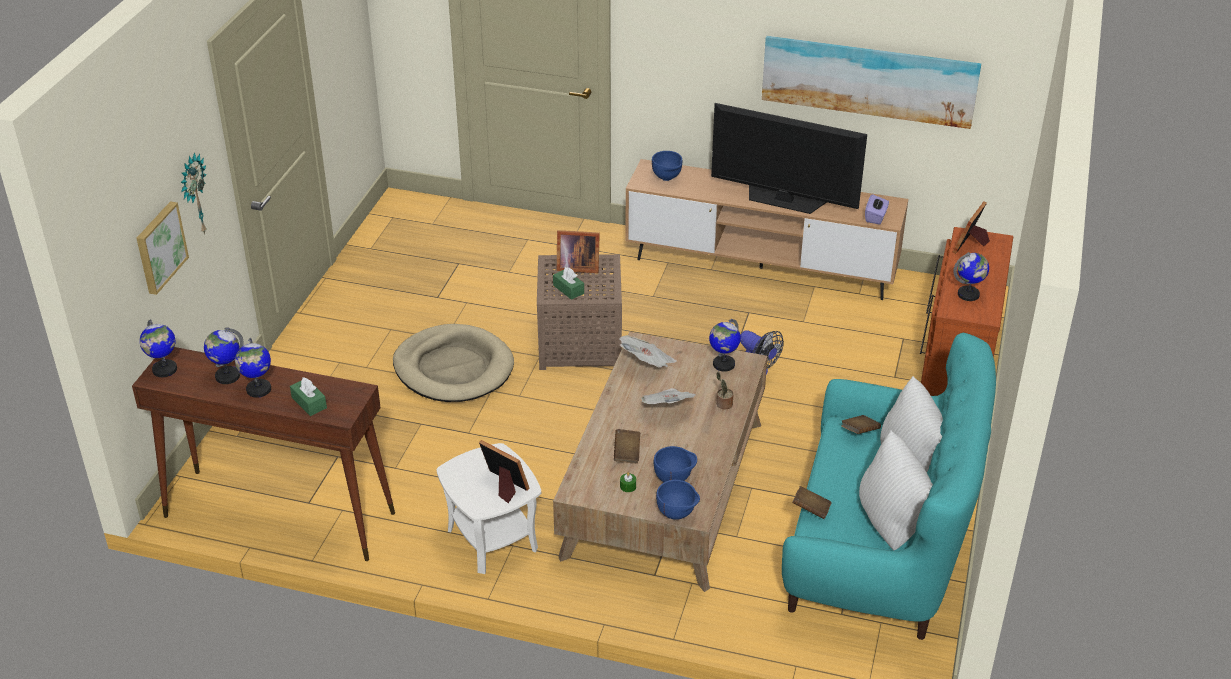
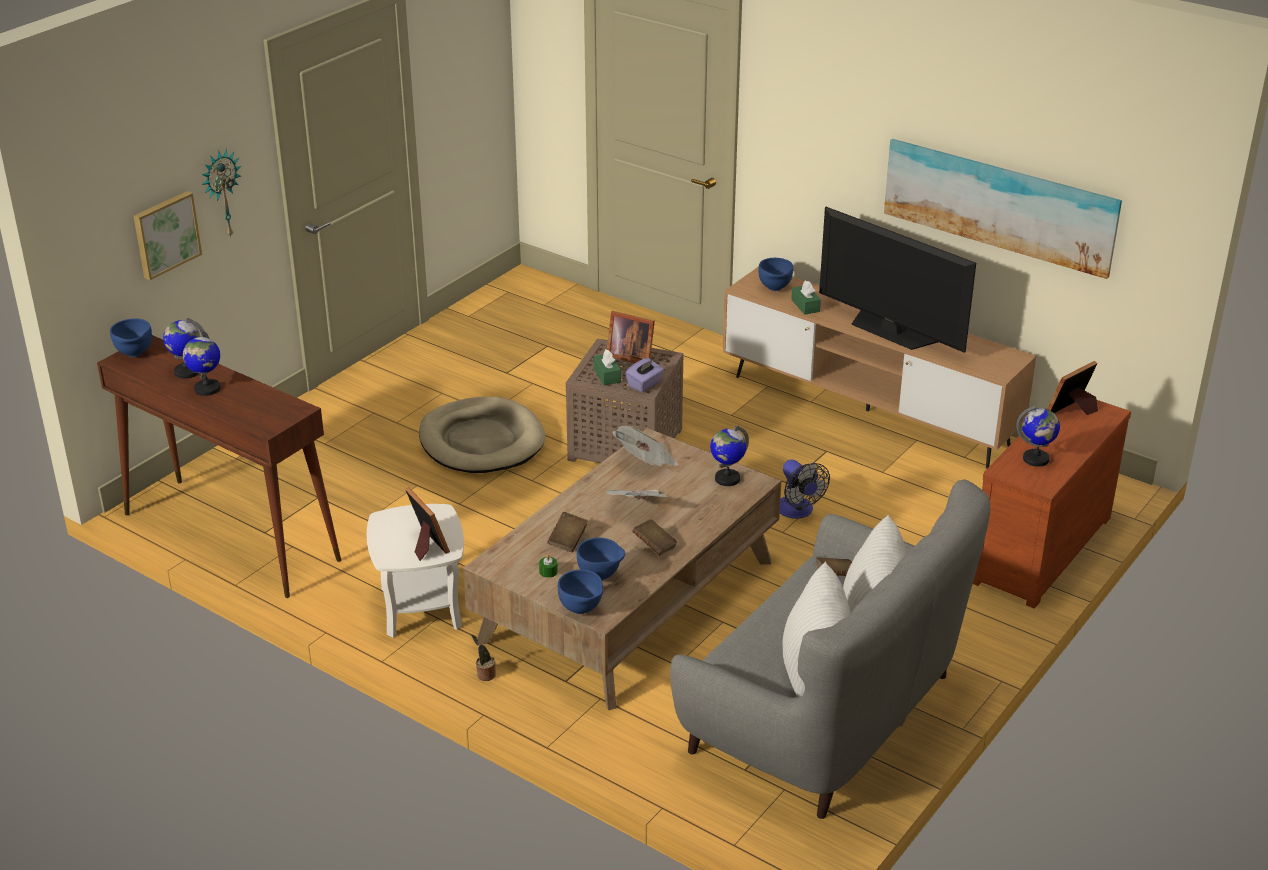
camera: 20 degrees right, 5 degrees down
globe [140,319,177,377] -> blue bowl [110,318,152,357]
green tissue box [290,377,327,416] -> green tissue box moved to [791,281,821,315]
potted plant [716,372,734,410] -> potted plant moved to [471,634,496,681]
turquoise sofa [782,333,996,640] -> grey sofa [670,479,990,819]
brown book [792,486,832,519] -> brown book moved to [632,519,678,556]
purple tissue box [865,194,889,225] -> purple tissue box moved to [625,358,664,392]

